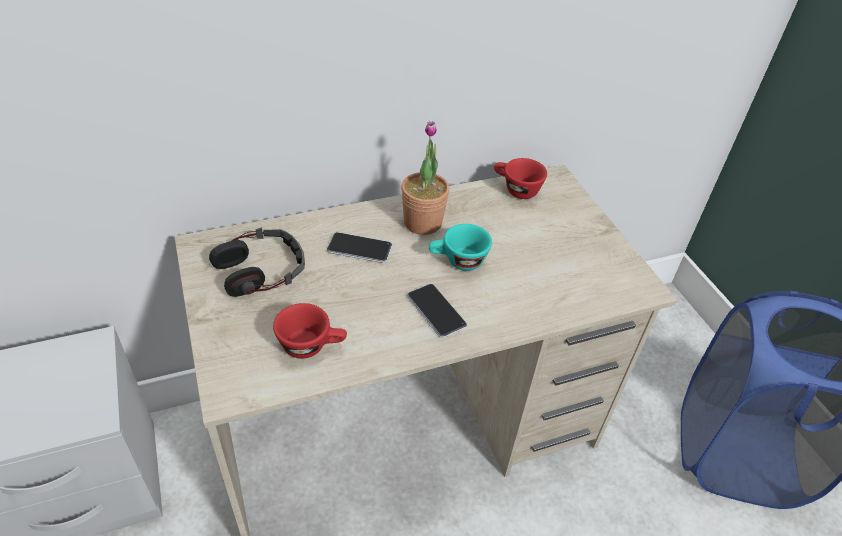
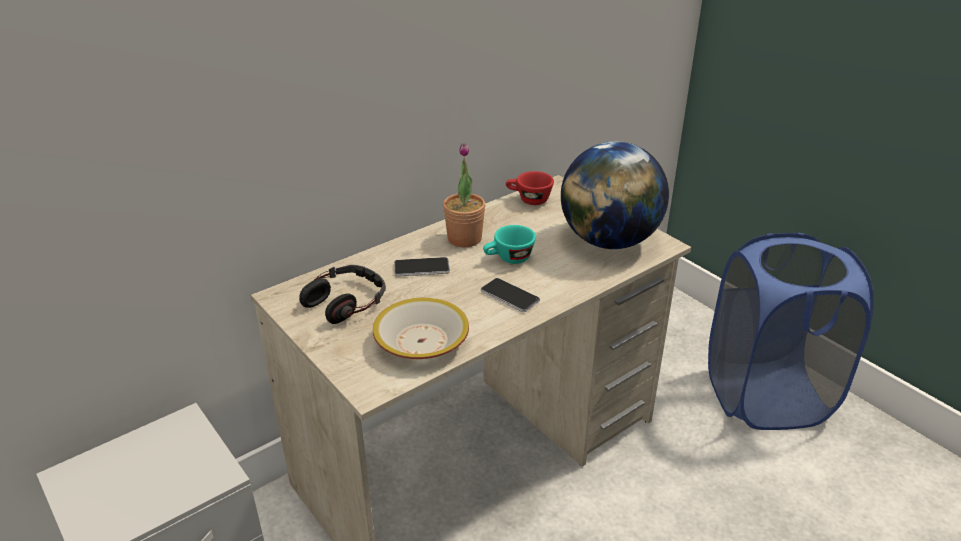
camera: 15 degrees left, 10 degrees down
red cup [273,303,347,359] -> bowl [373,298,469,359]
none -> globe [561,141,669,249]

